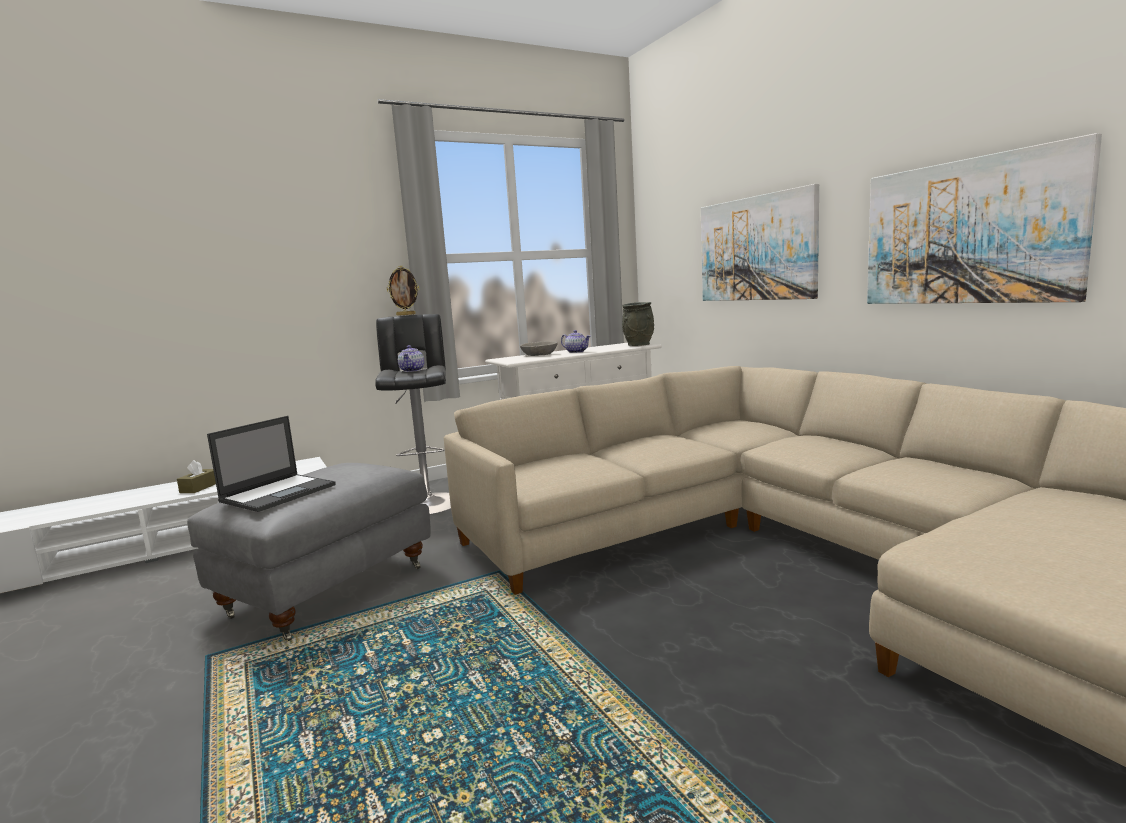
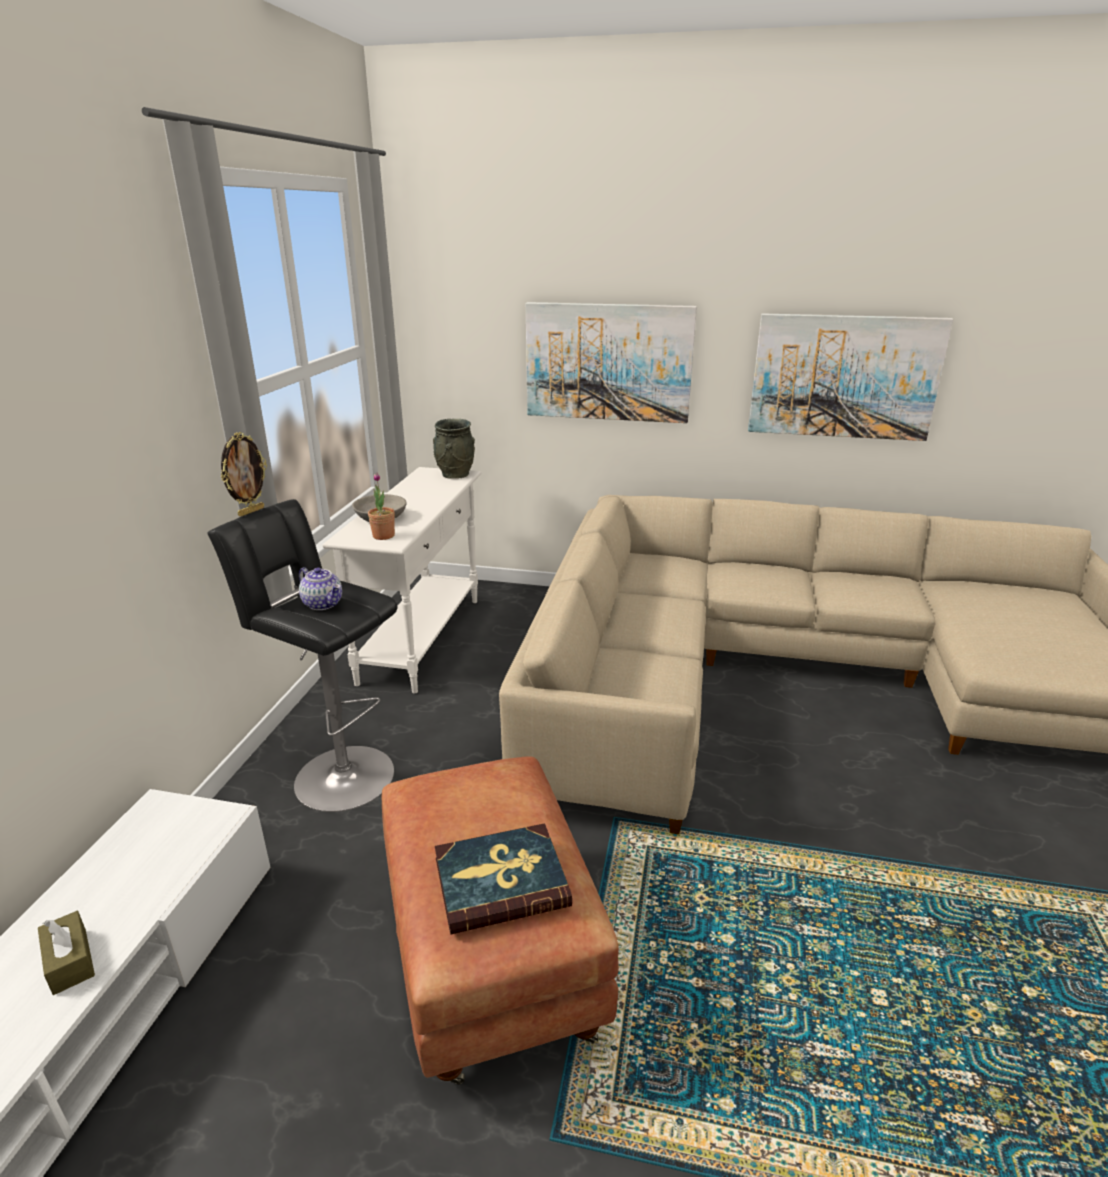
camera: 50 degrees left, 15 degrees up
grey ottoman [187,463,431,641] -> brown ottoman [382,756,619,1085]
laptop [207,416,336,512] -> book [435,823,572,935]
teapot [561,330,591,353] -> none
none -> potted plant [368,473,395,540]

